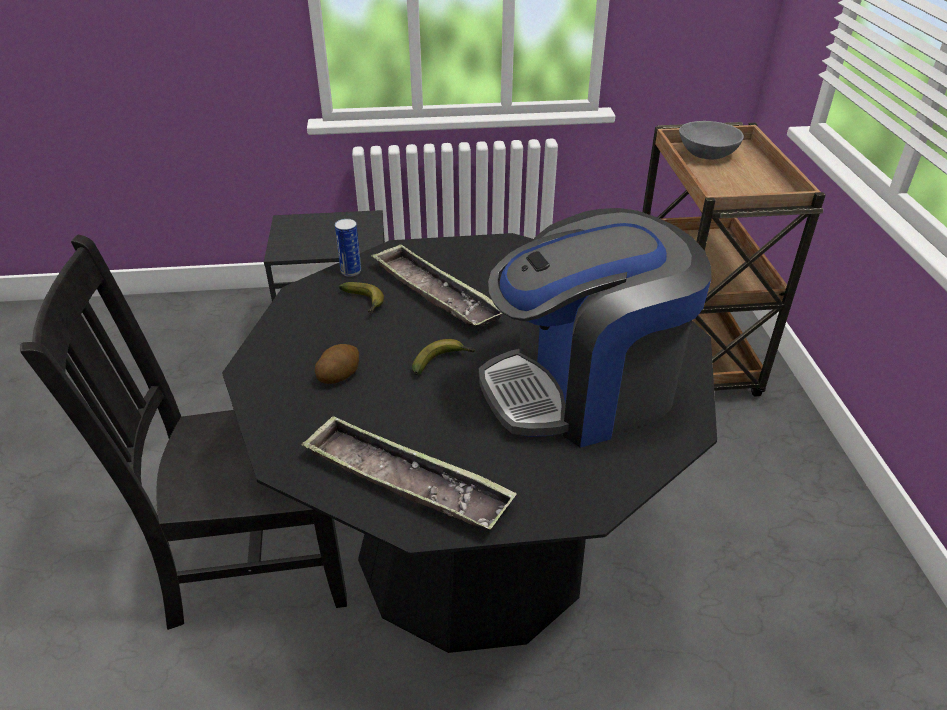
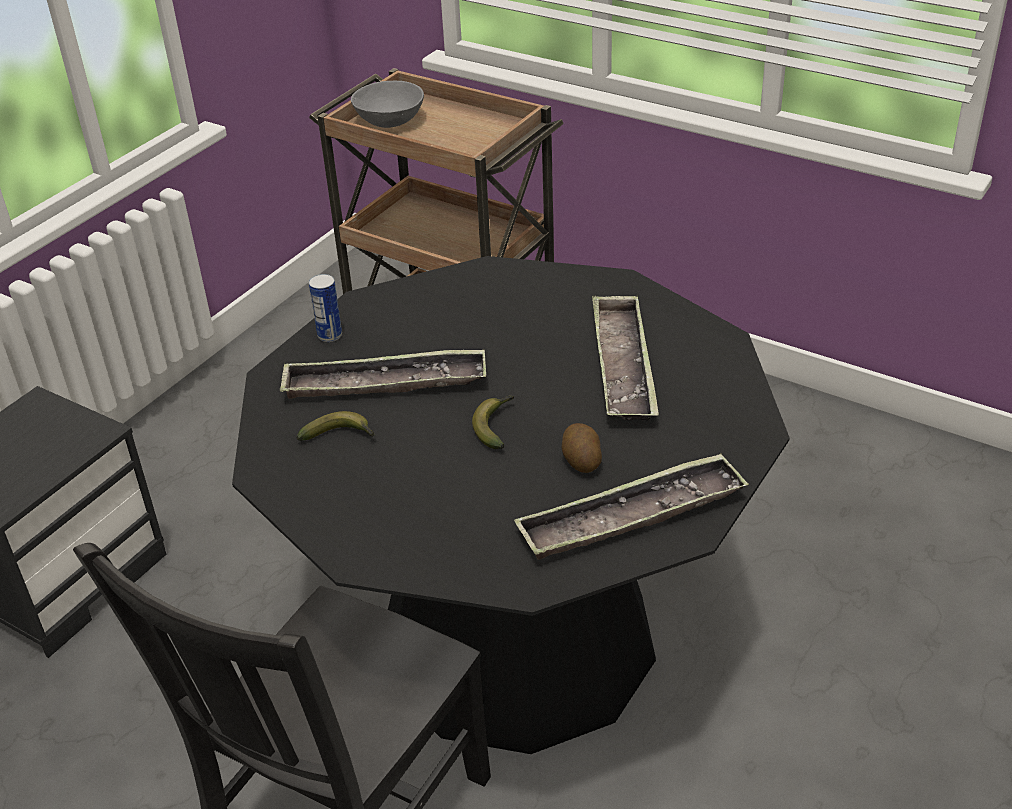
camera: 50 degrees left, 0 degrees up
potato [315,344,359,384] -> potato moved to [561,423,602,473]
can [335,219,361,277] -> can moved to [309,274,342,342]
coffee machine [479,208,712,448] -> tray [592,295,659,421]

